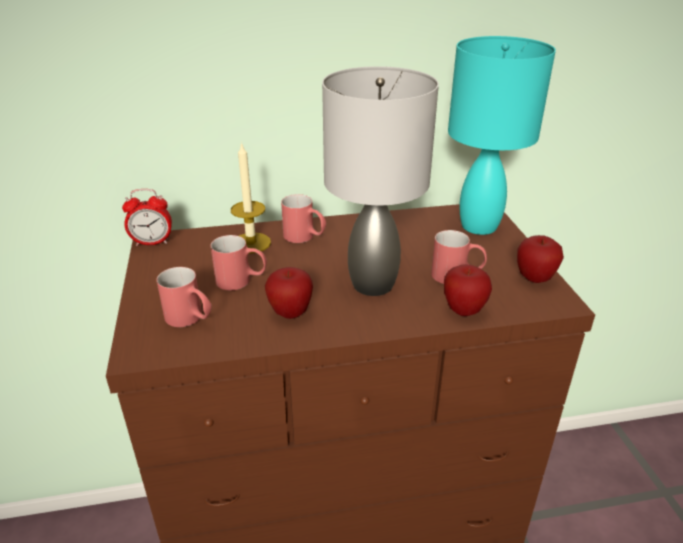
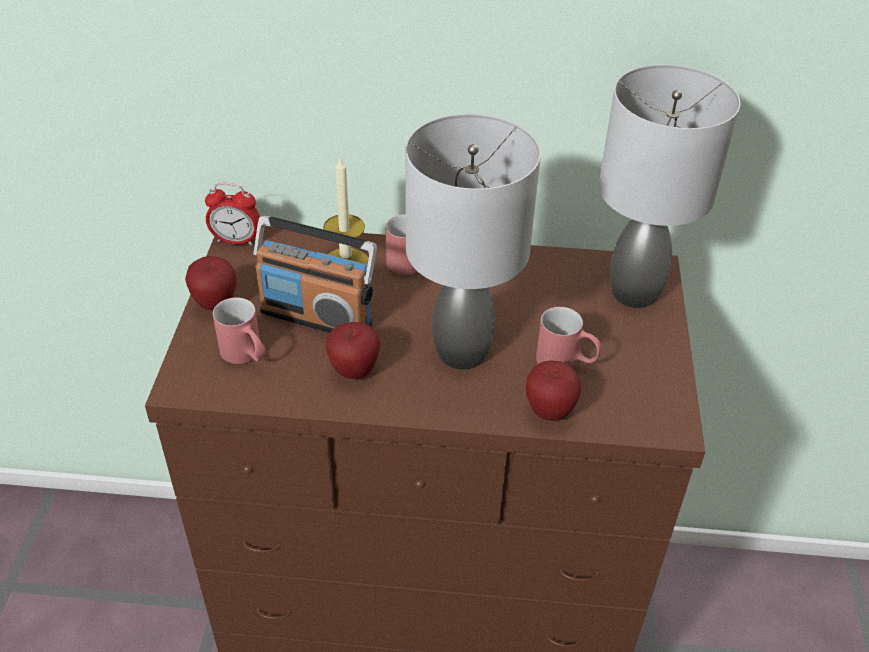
camera: 15 degrees right, 10 degrees up
red mug [211,235,267,290] -> radio [253,215,377,333]
turquoise table lamp [448,36,556,235] -> grey table lamp [599,64,740,308]
apple [517,235,564,283] -> apple moved to [185,256,236,310]

